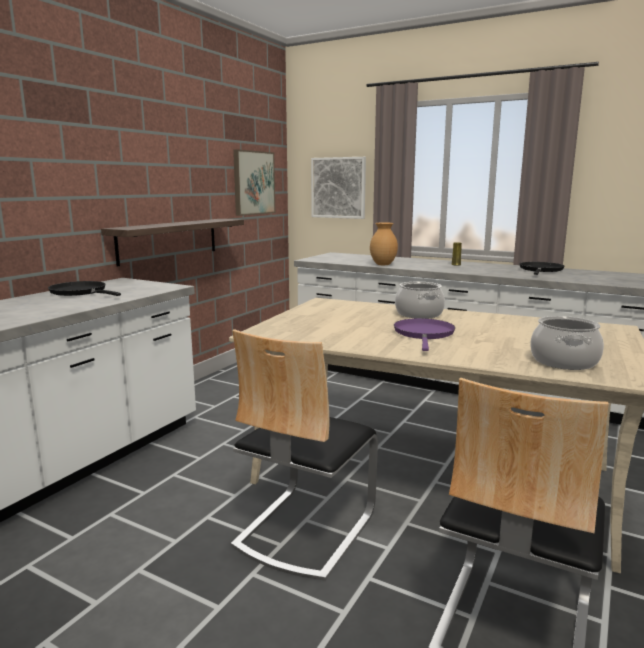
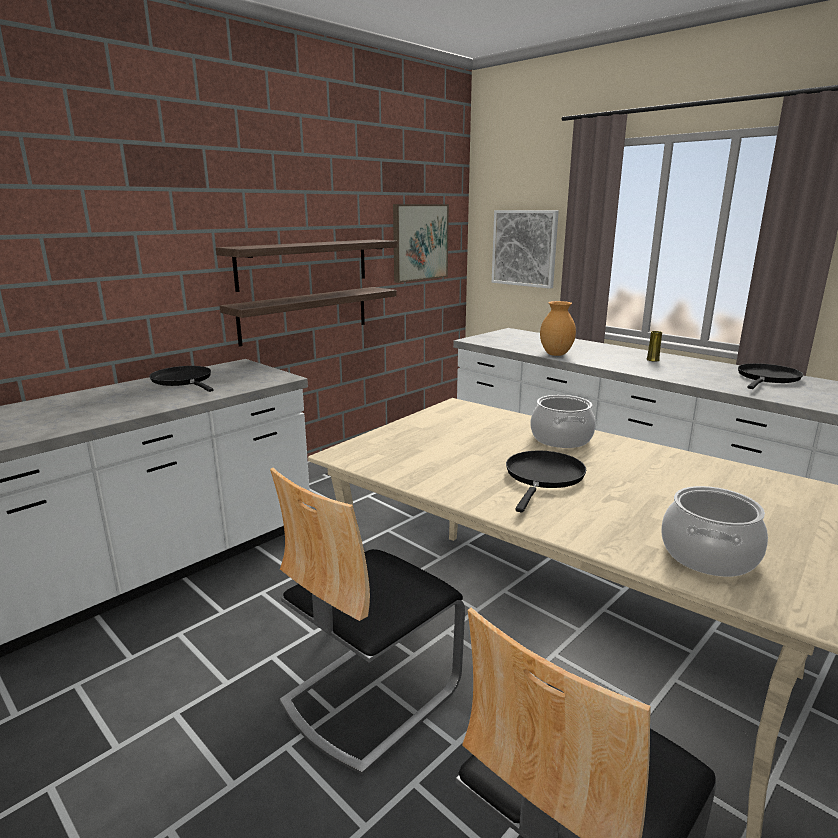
camera: 15 degrees right, 5 degrees up
purple frying pan [394,318,455,351] -> black frying pan [506,451,586,513]
none -> shelf [216,240,398,292]

